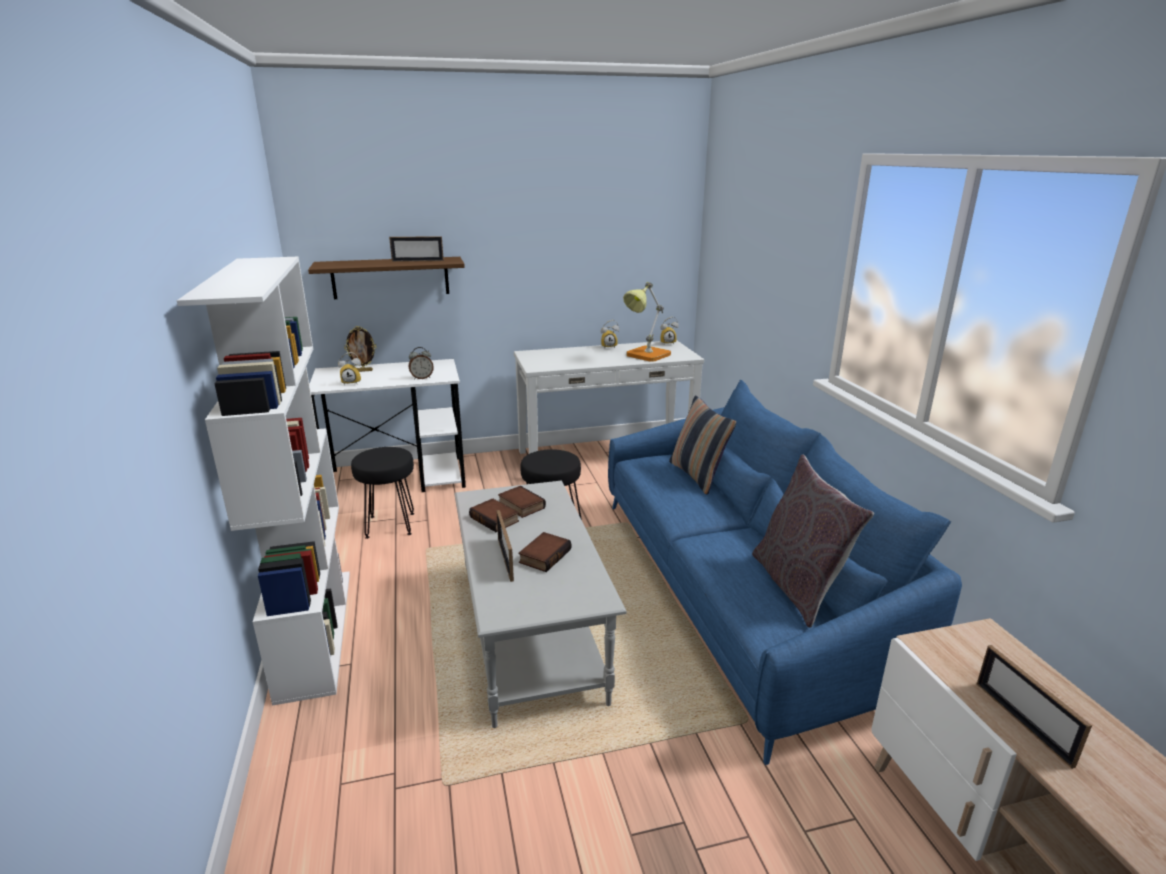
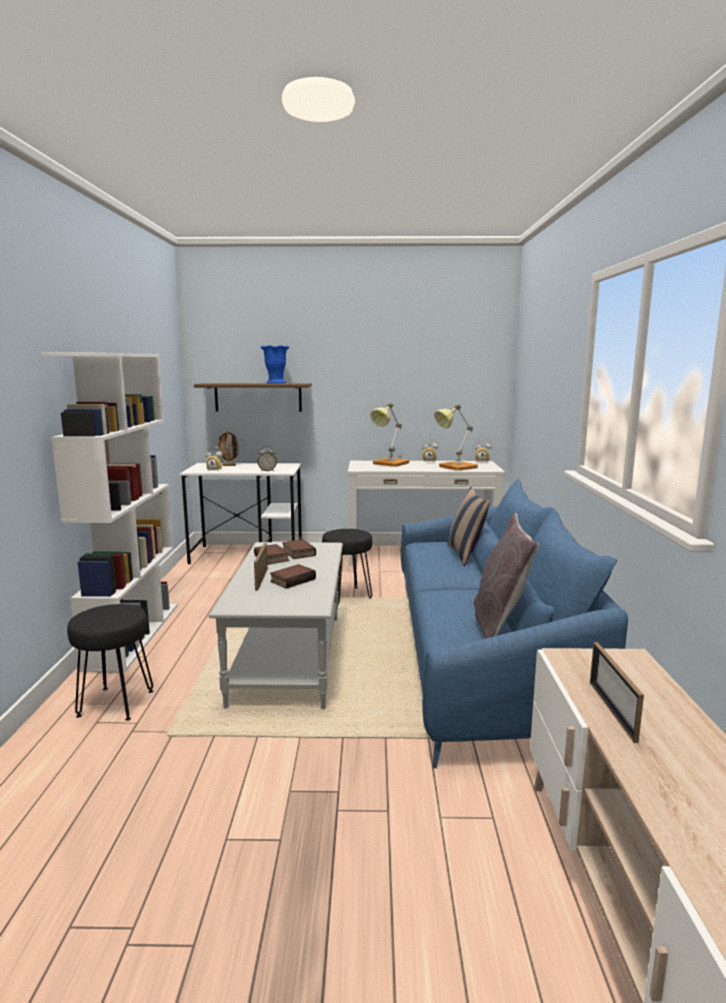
camera: 15 degrees right, 10 degrees down
black stool [351,447,414,539] -> black stool moved to [67,604,154,721]
picture frame [389,236,444,262] -> blue vase [261,345,289,384]
none -> table lamp [371,403,409,467]

